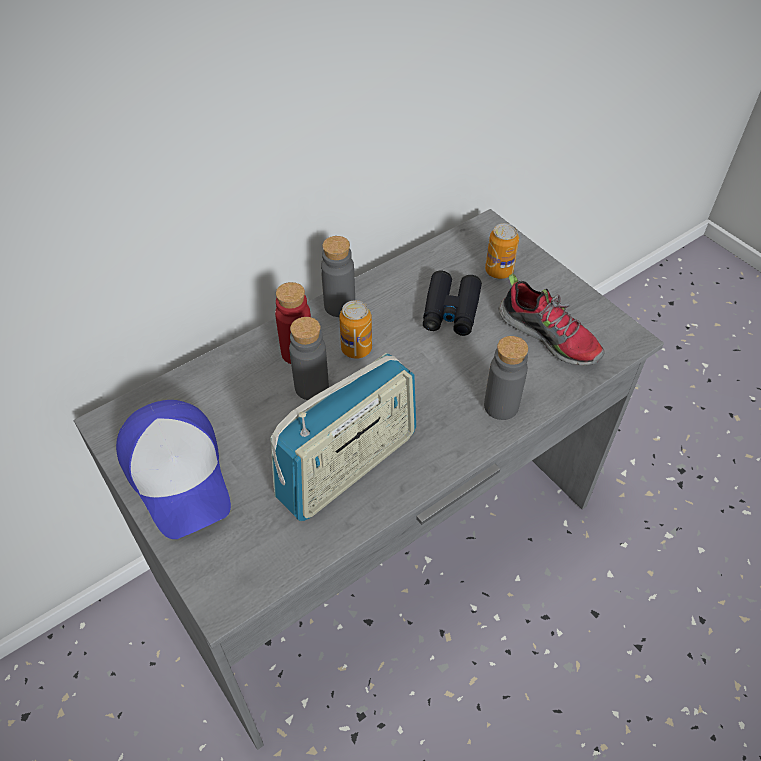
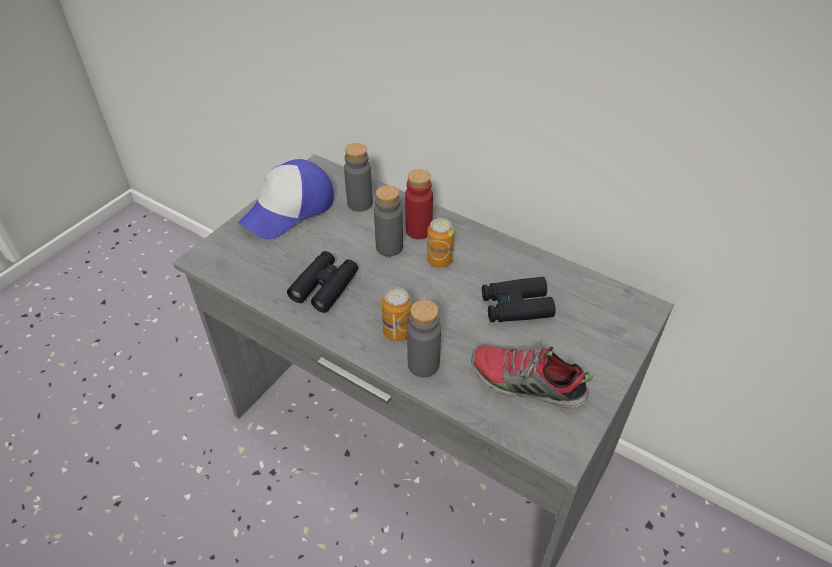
camera: 70 degrees right, 5 degrees down
radio [270,353,416,521] -> black binoculars [287,251,358,313]
grey bottle [321,236,355,317] -> grey bottle moved to [344,143,373,212]
can [485,223,519,279] -> can moved to [382,287,412,341]
shoe [499,274,605,366] -> shoe turned 90 degrees clockwise [471,340,593,409]

